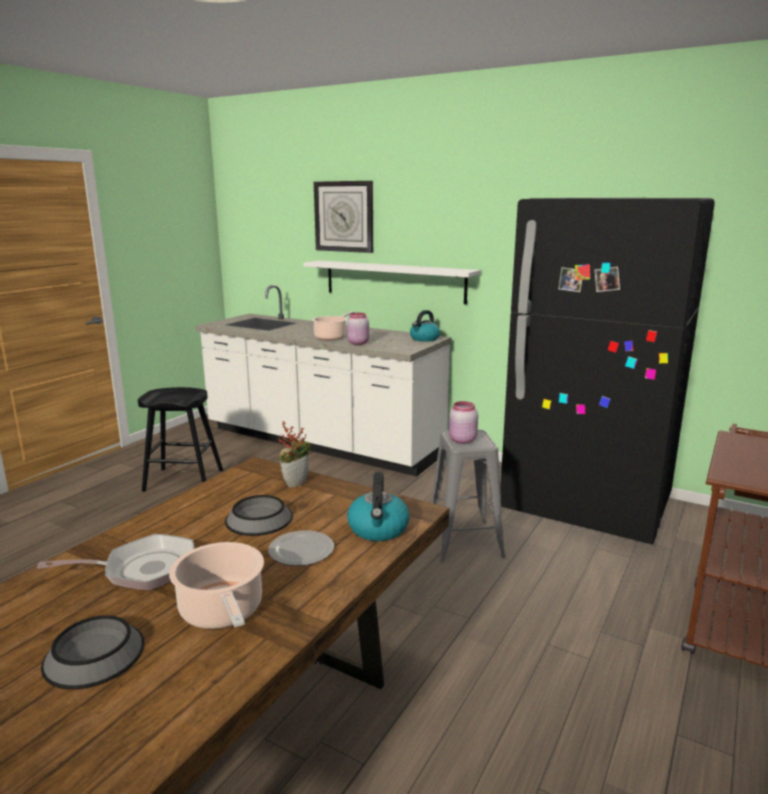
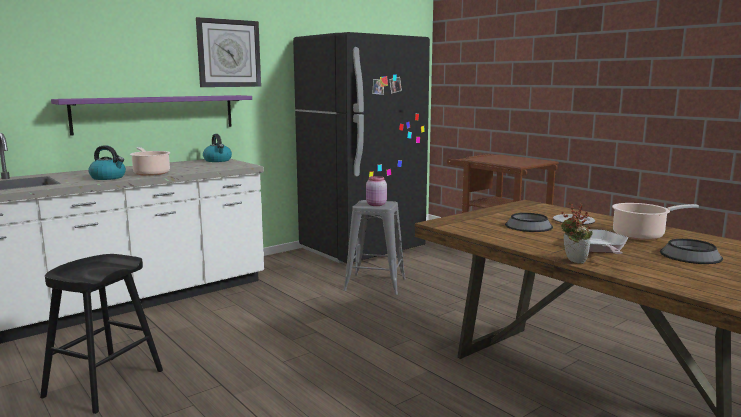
camera: 70 degrees left, 5 degrees down
potted plant [278,421,311,488] -> potted plant moved to [561,203,592,264]
white shelf [304,260,480,304] -> purple shelf [51,95,252,136]
wall clock [314,181,373,253] -> wall clock moved to [196,17,261,87]
pink jar [347,313,369,345] -> none
kettle [347,472,410,541] -> kettle moved to [88,145,126,180]

